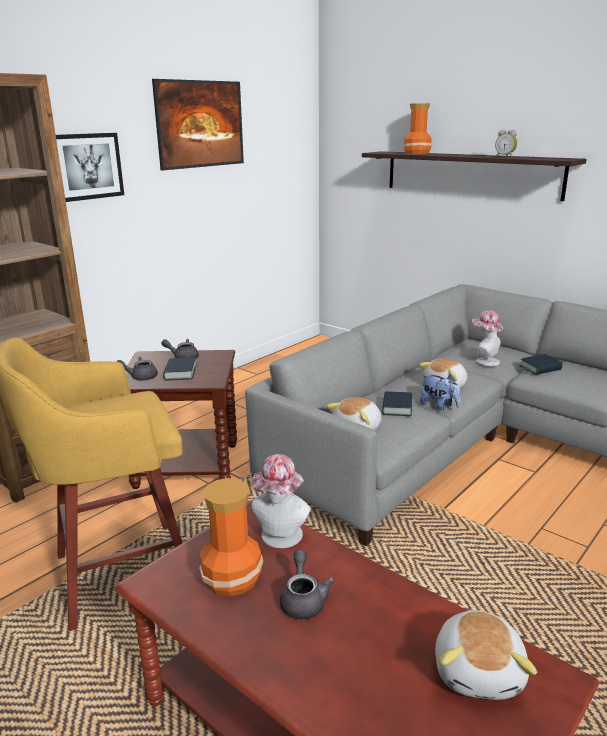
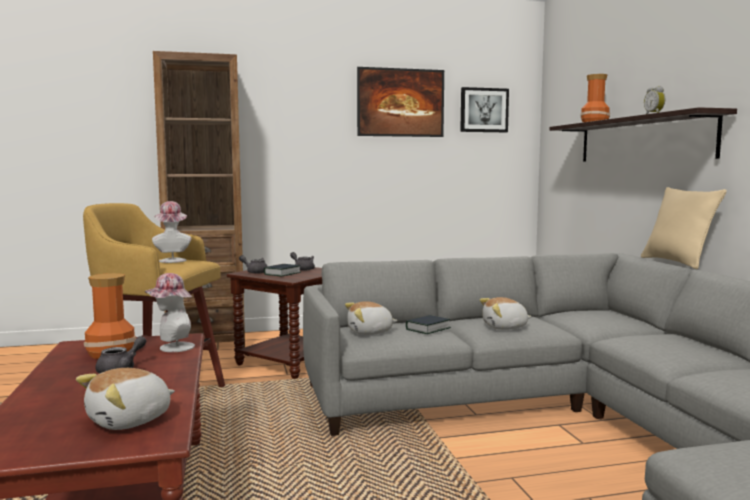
camera: 35 degrees right, 15 degrees down
picture [56,133,124,202] -> picture moved to [460,87,509,132]
plush toy [420,375,460,410] -> none
hat [472,310,503,366] -> hat moved to [152,201,191,263]
book [519,354,563,375] -> none
none -> beige pillow [641,187,727,269]

